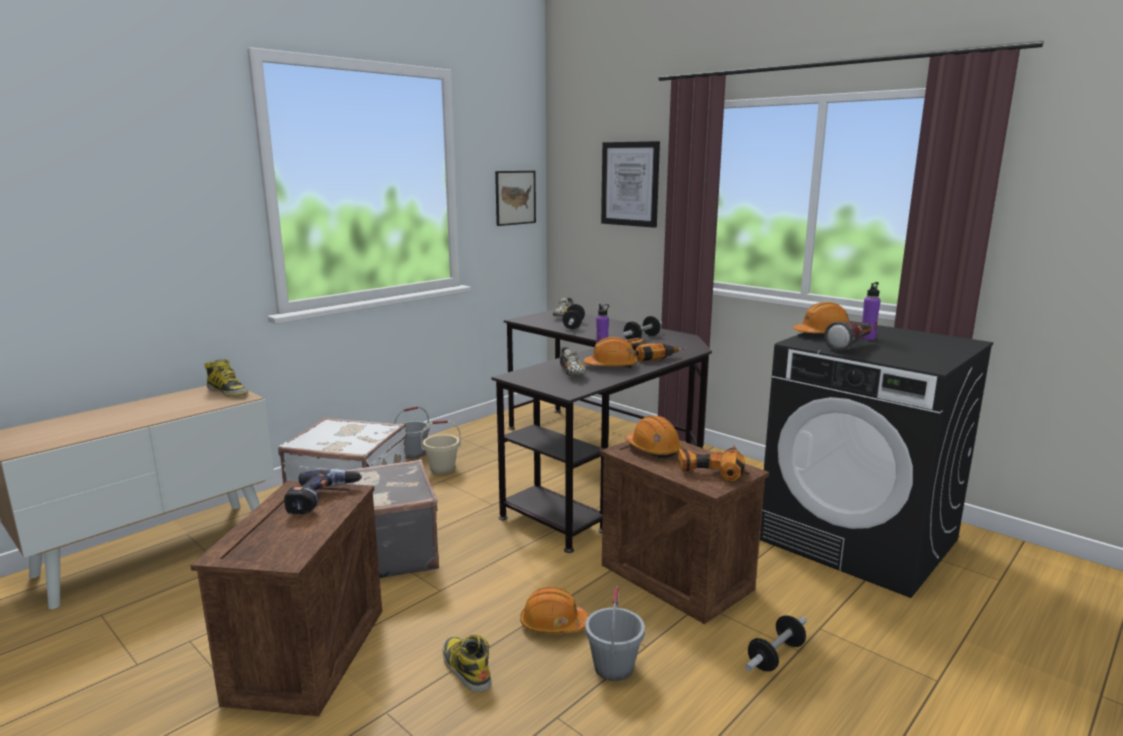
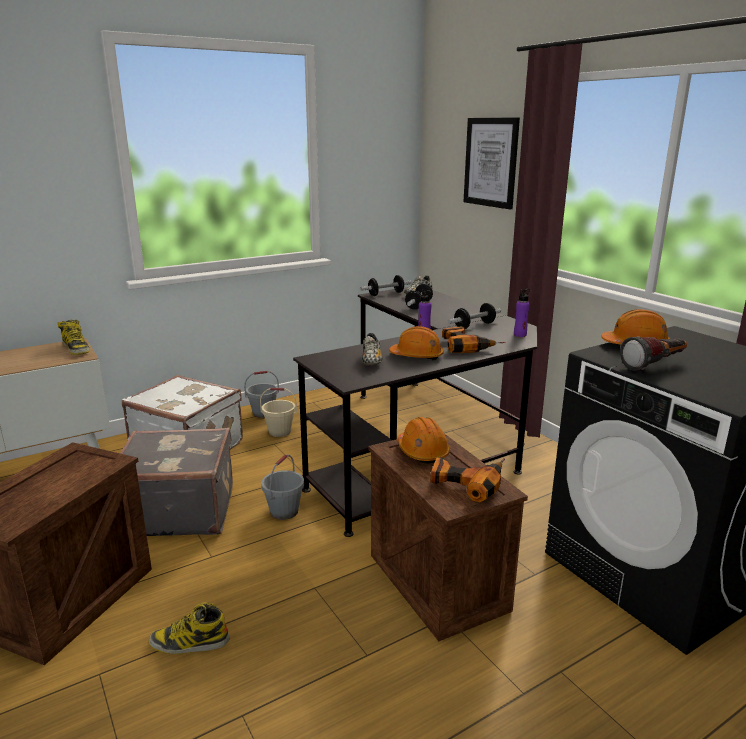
camera: 15 degrees right, 5 degrees up
power drill [284,469,362,514] -> none
boot [443,634,492,692] -> boot turned 75 degrees counterclockwise [149,602,230,654]
picture [495,171,536,226] -> none
orange hard hat [520,587,588,634] -> none
grey bucket [585,586,645,681] -> grey bucket moved to [261,455,304,520]
dumbbell [745,615,807,671] -> dumbbell moved to [360,275,412,296]
purple bottle [861,282,881,340] -> purple bottle moved to [514,289,530,337]

